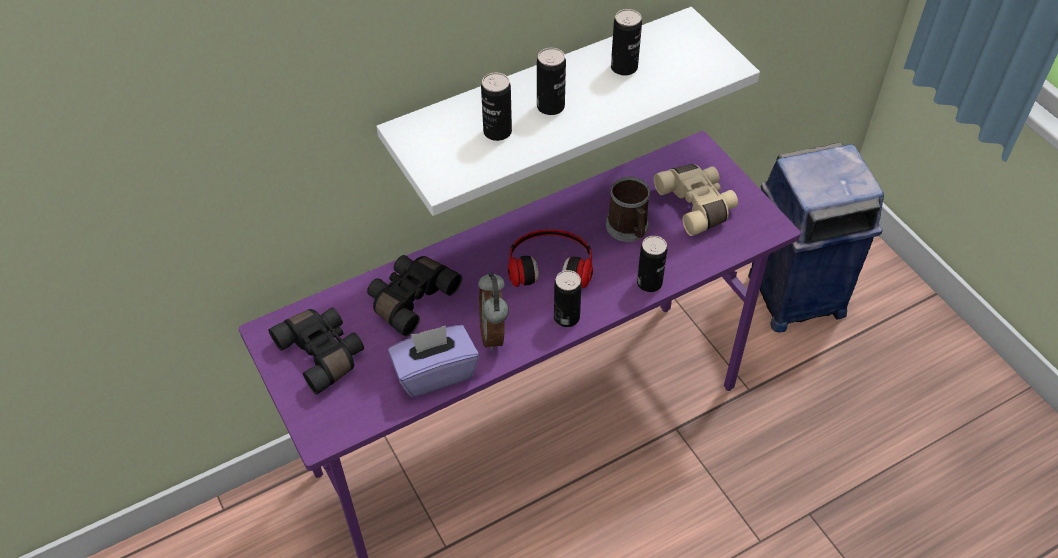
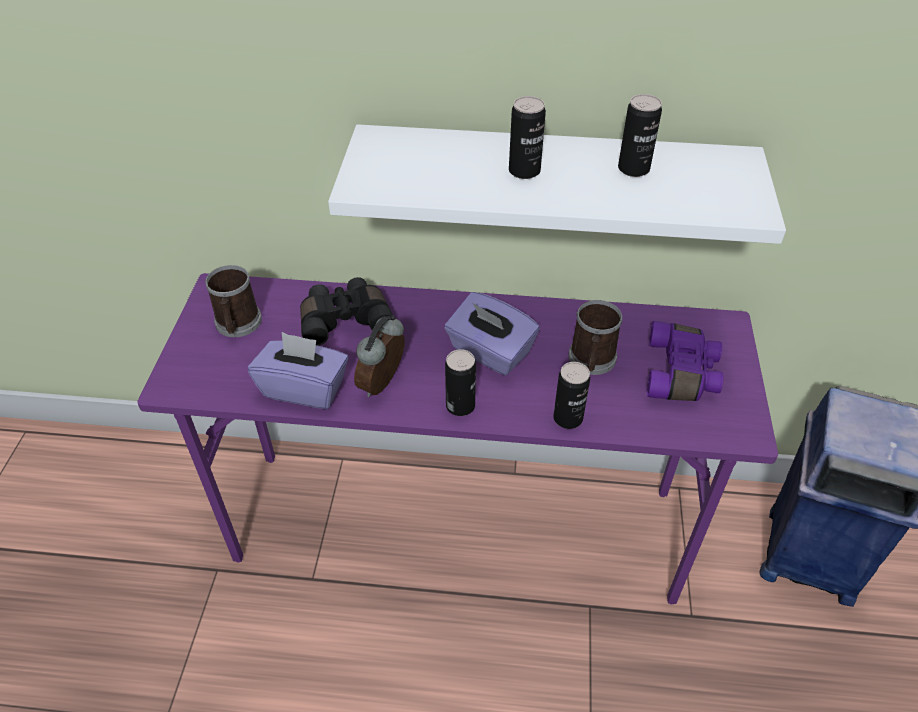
camera: 35 degrees right, 5 degrees down
black binoculars [269,307,364,395] -> mug [205,265,262,337]
can [481,73,512,141] -> none
headphones [508,229,593,288] -> purple tissue box [445,292,540,375]
beige binoculars [653,164,738,236] -> purple binoculars [647,321,723,401]

